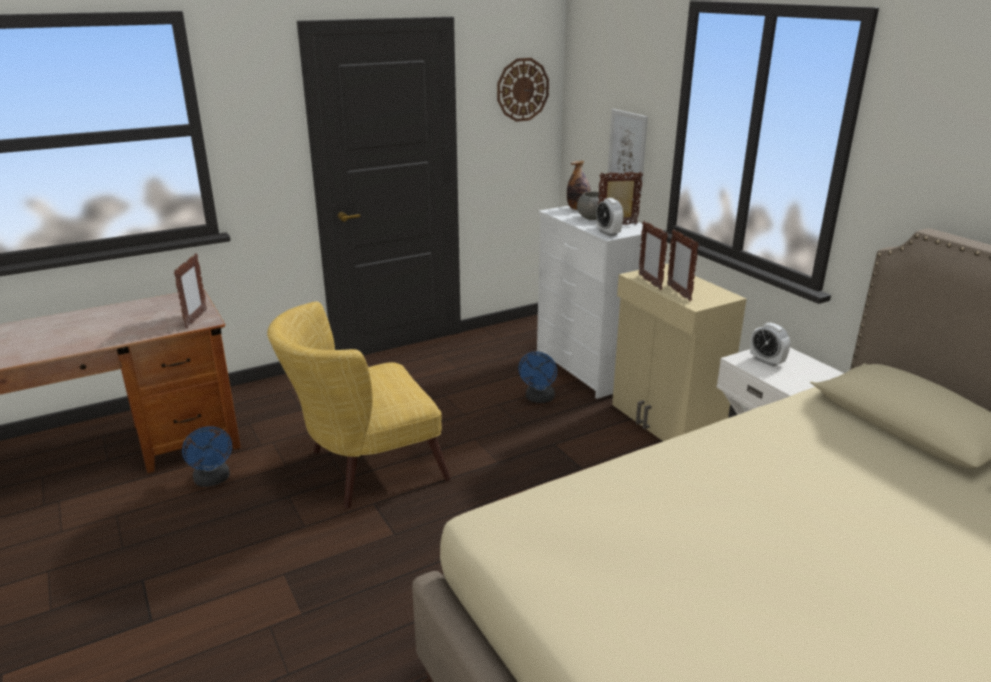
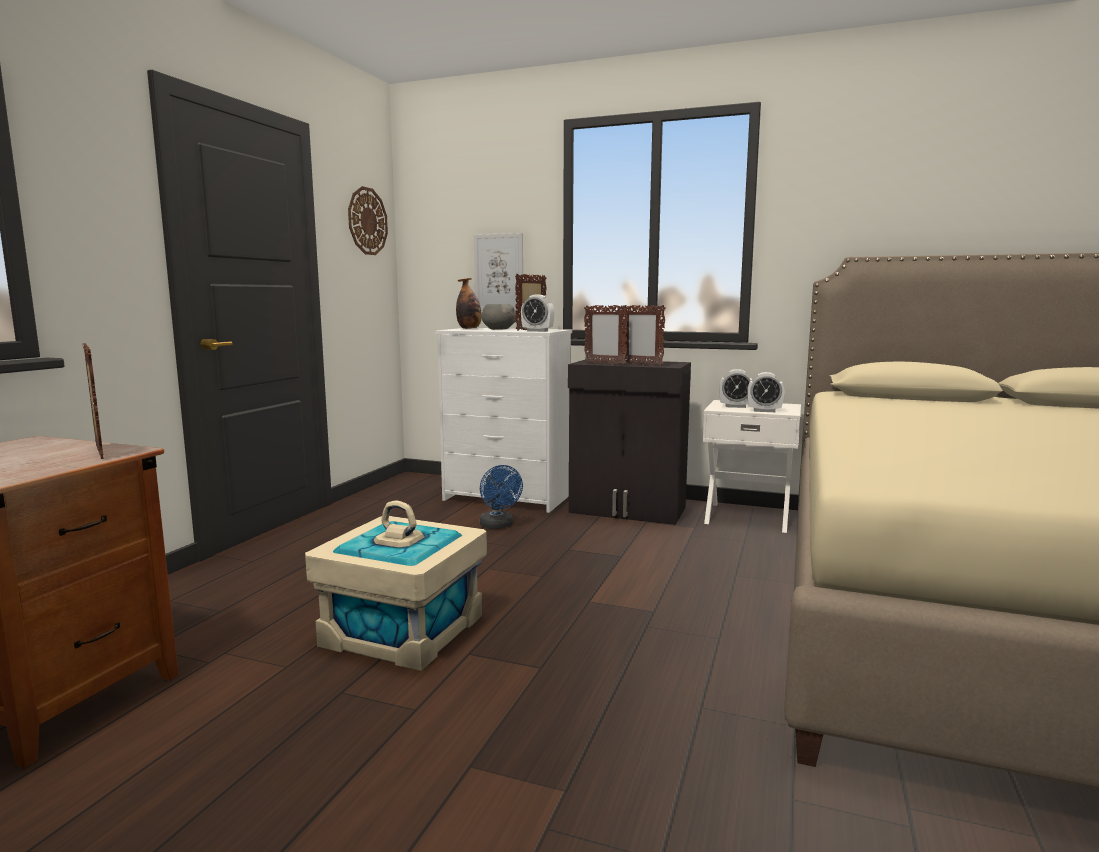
camera: 40 degrees left, 15 degrees down
blue fan [182,426,232,487] -> none
yellow armchair [267,301,450,509] -> beige storage box [305,500,487,671]
beige cabinet [612,264,747,441] -> black cabinet [568,359,691,525]
none -> alarm clock [747,372,784,412]

